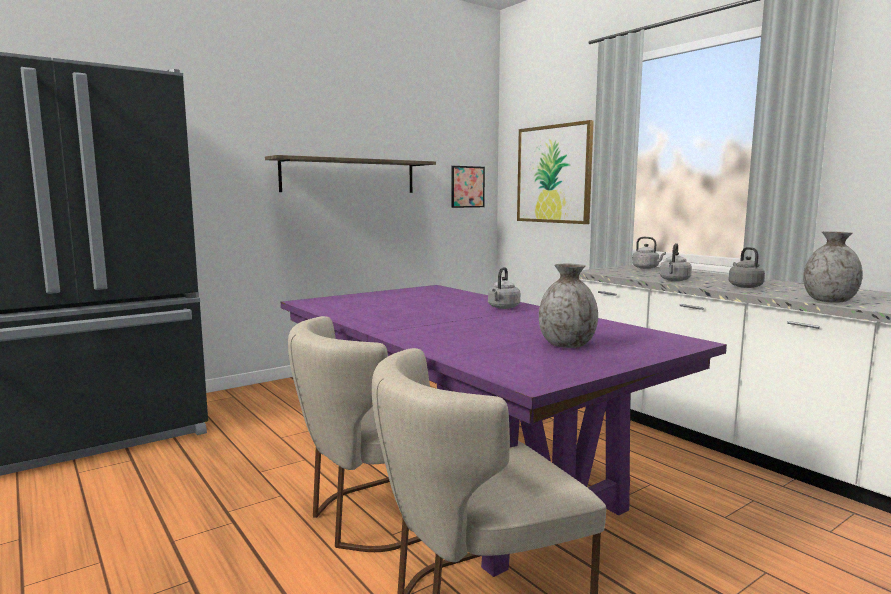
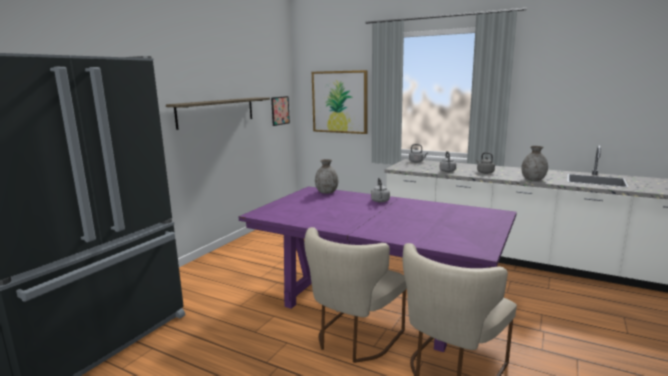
camera: 25 degrees left, 5 degrees up
grey vase [539,264,598,348] -> grey vase moved to [315,159,338,194]

